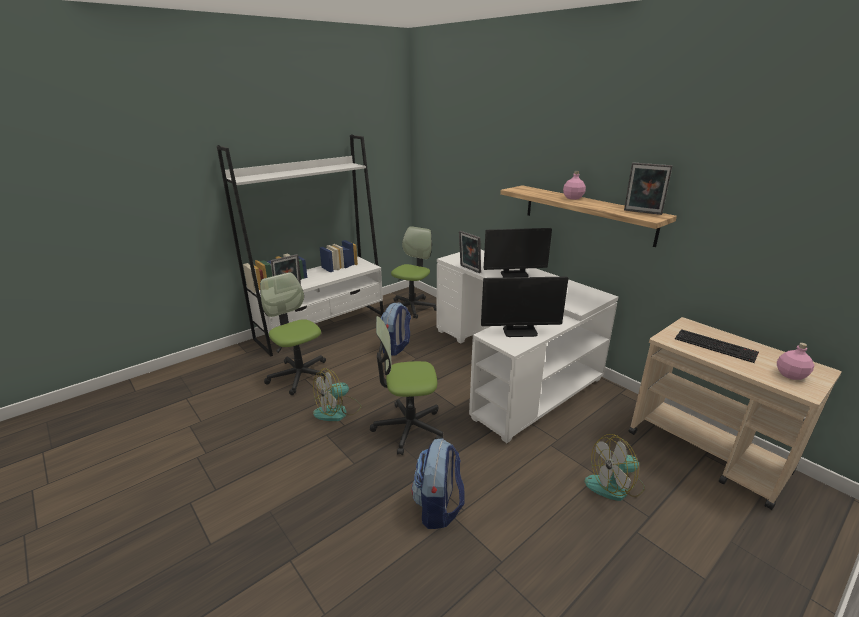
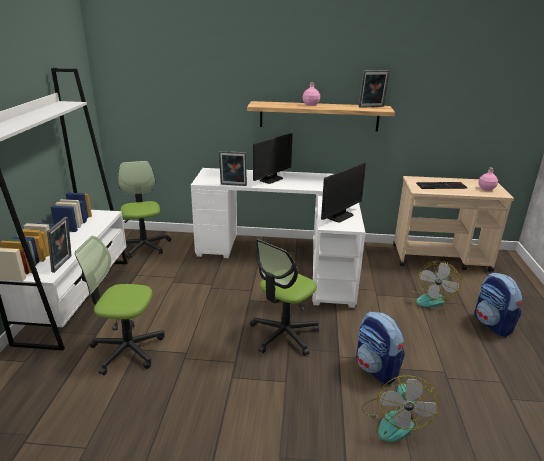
camera: 45 degrees left, 0 degrees up
fan [313,368,361,421] -> fan moved to [362,375,439,442]
backpack [381,303,411,356] -> backpack moved to [474,273,523,337]

